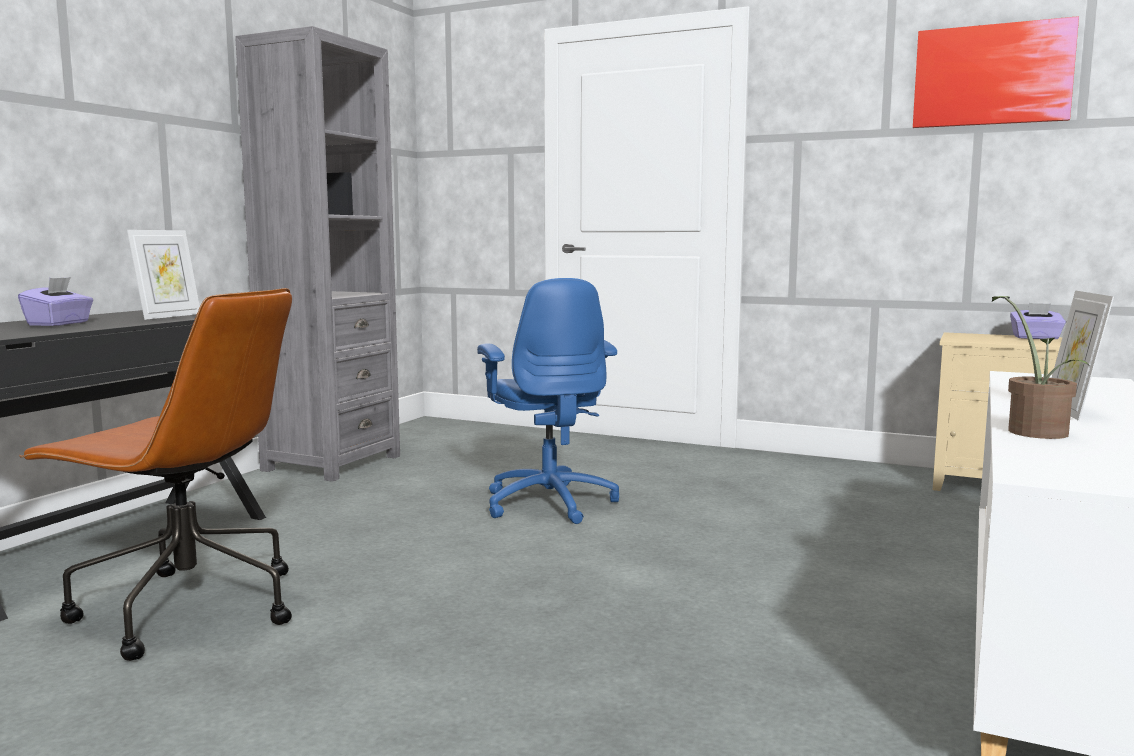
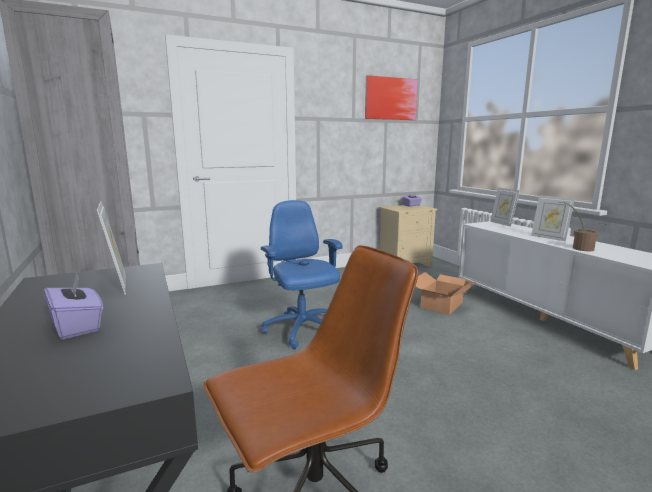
camera: 50 degrees left, 5 degrees up
blue office chair [477,278,619,524] -> blue office chair turned 135 degrees counterclockwise [261,200,343,349]
none -> cardboard box [416,272,477,315]
none -> picture frame [490,188,520,227]

